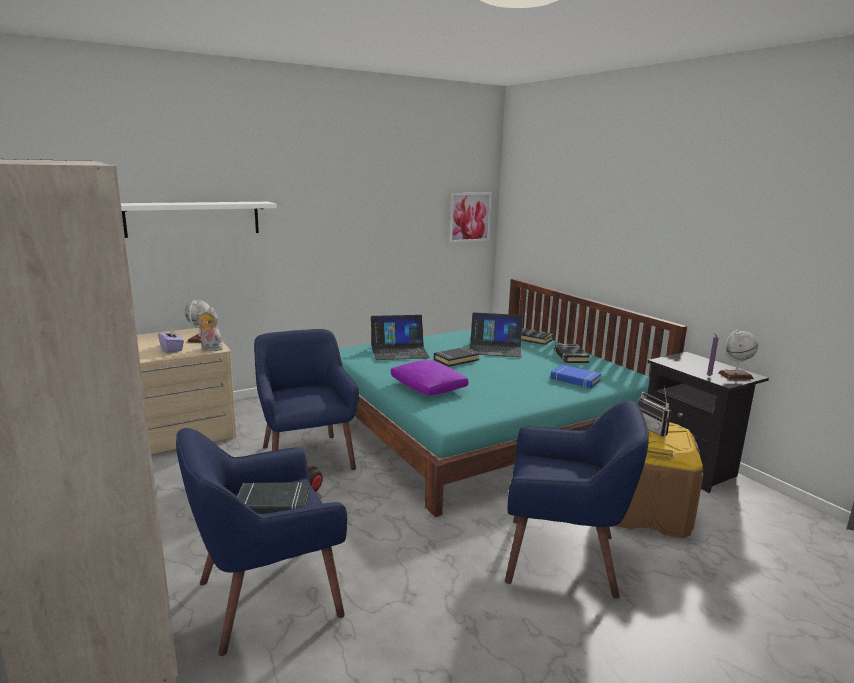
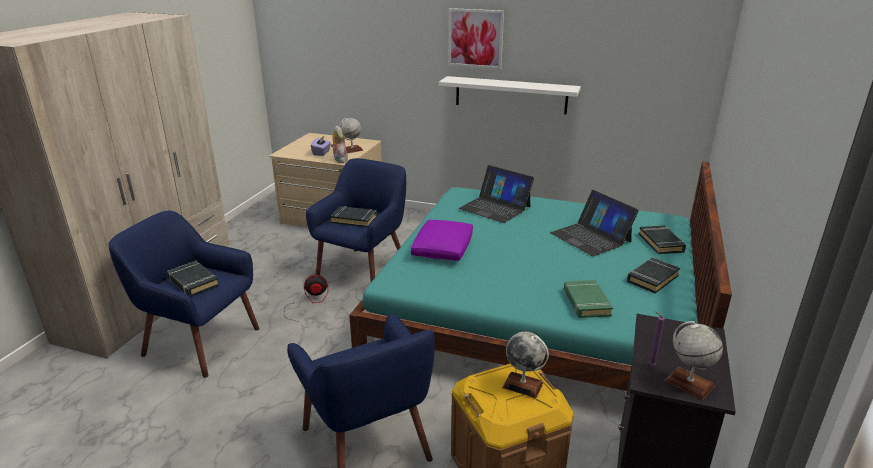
camera: 50 degrees right, 10 degrees up
white shelf [121,202,277,238] -> white shelf moved to [439,76,581,115]
black book [434,347,480,367] -> black book moved to [330,206,377,227]
picture [449,193,492,242] -> picture moved to [448,8,504,69]
blue book [550,365,602,388] -> green book [564,280,613,318]
radio [637,386,671,437] -> globe [502,332,549,398]

